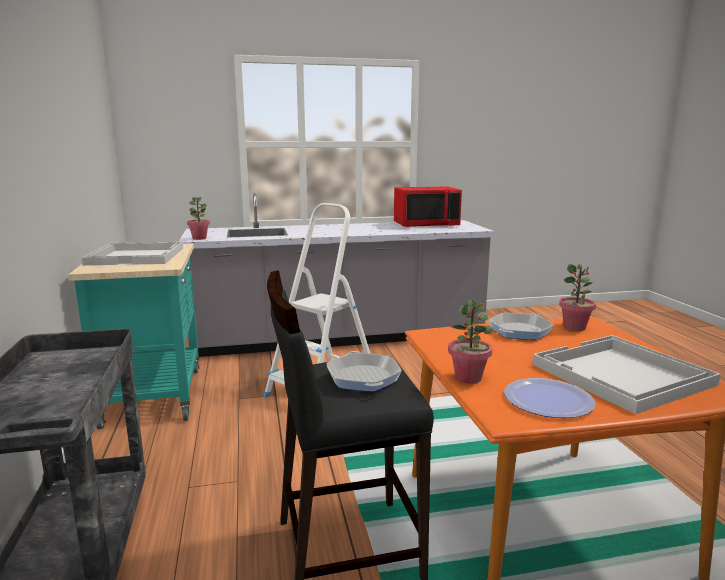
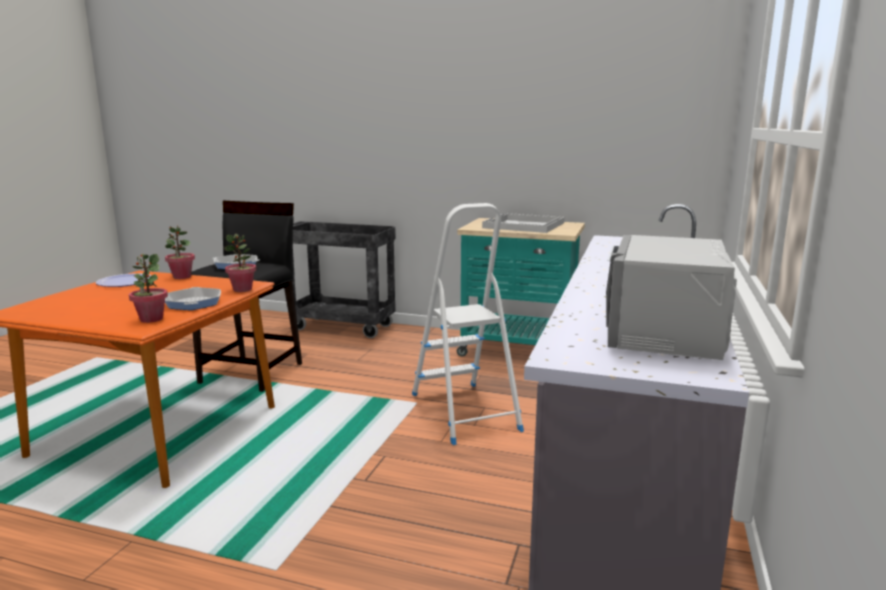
camera: 120 degrees right, 0 degrees up
potted plant [187,197,210,240] -> potted plant moved to [224,234,256,292]
red microwave [394,186,462,227] -> grey microwave [606,235,737,360]
white tray [532,335,721,414] -> none

